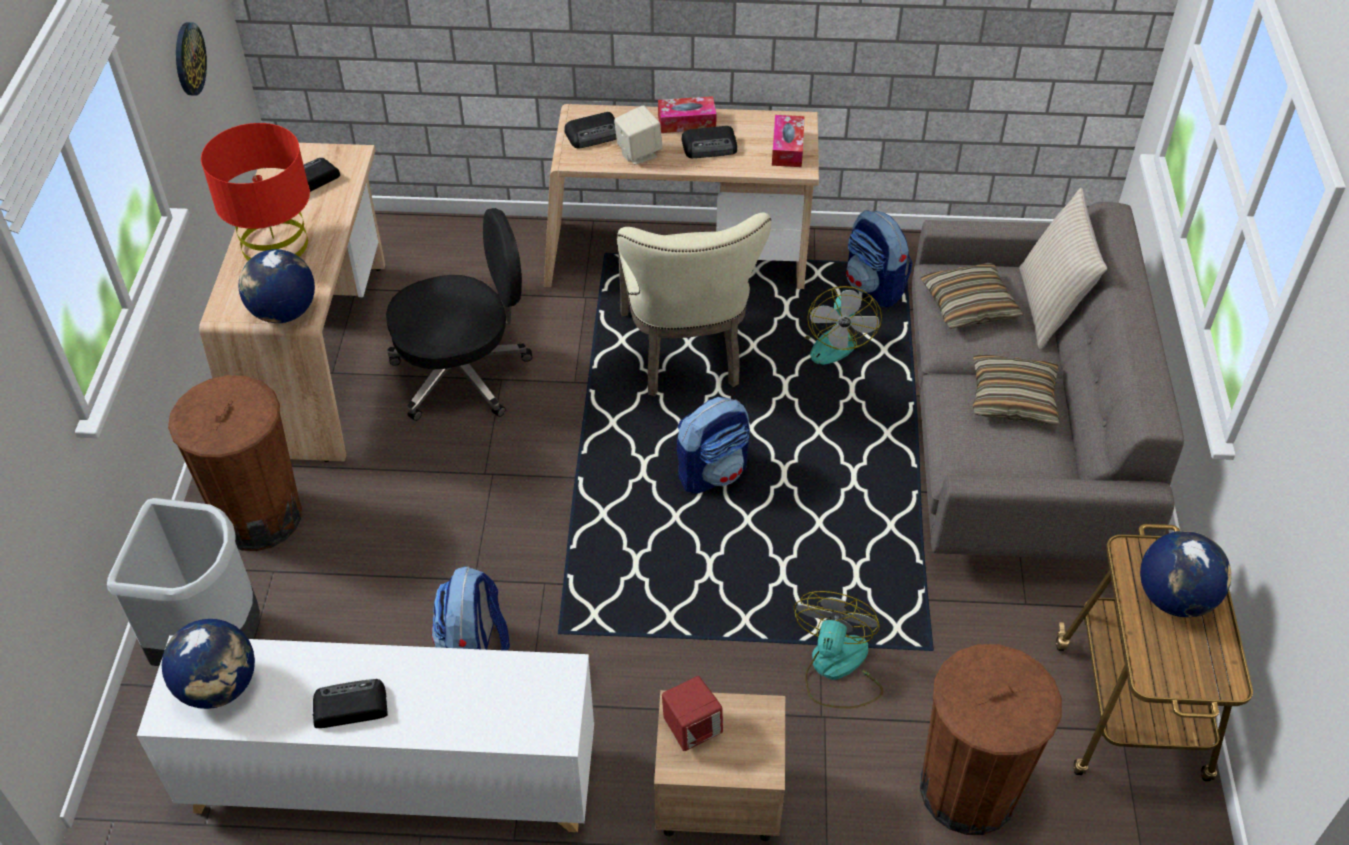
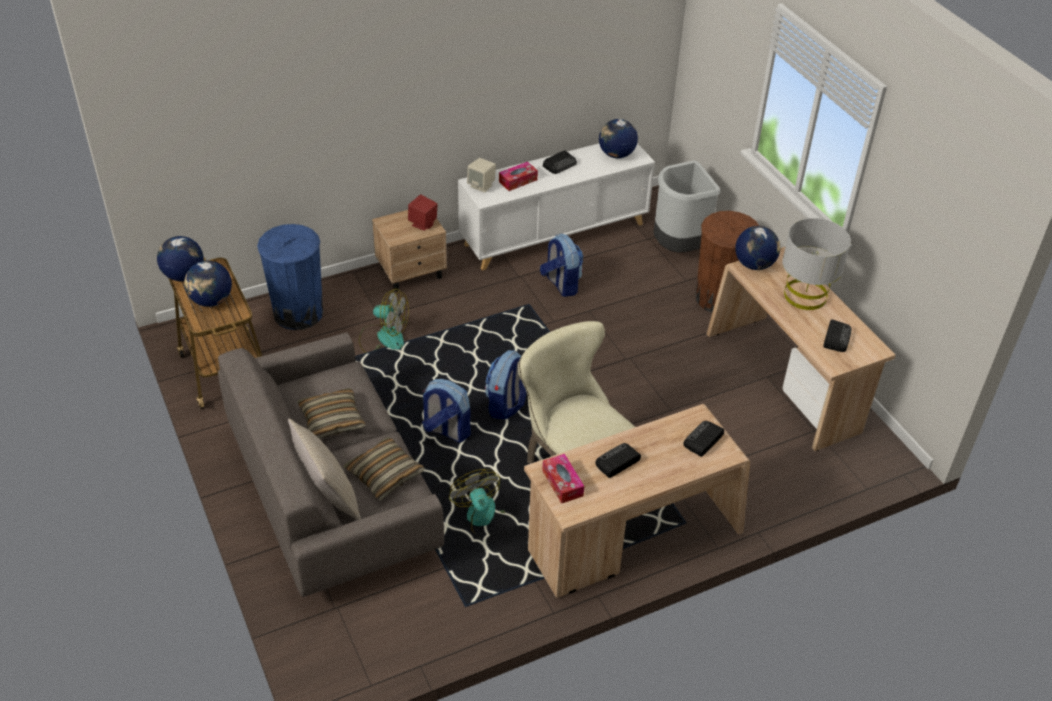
camera: 150 degrees right, 5 degrees down
wall clock [176,22,207,95] -> none
red table lamp [201,123,310,261] -> grey table lamp [782,218,851,310]
black office chair [386,208,532,421] -> none
beige speaker [614,105,663,165] -> beige speaker moved to [467,158,496,193]
tissue box [658,96,717,133] -> tissue box moved to [499,162,538,191]
fan [794,591,883,709] -> fan turned 60 degrees counterclockwise [359,289,409,353]
backpack [846,210,913,307] -> backpack moved to [422,379,471,443]
brown trash can [920,644,1062,835] -> blue trash can [257,224,323,330]
none -> globe [157,236,204,281]

